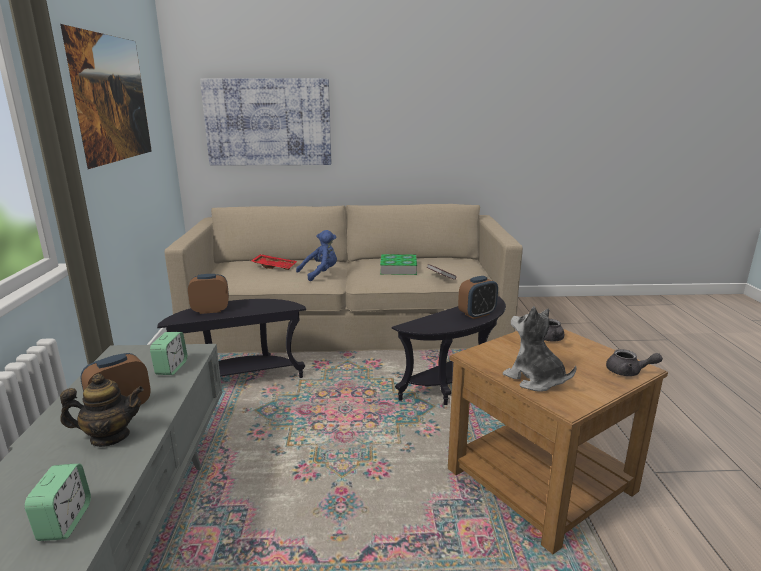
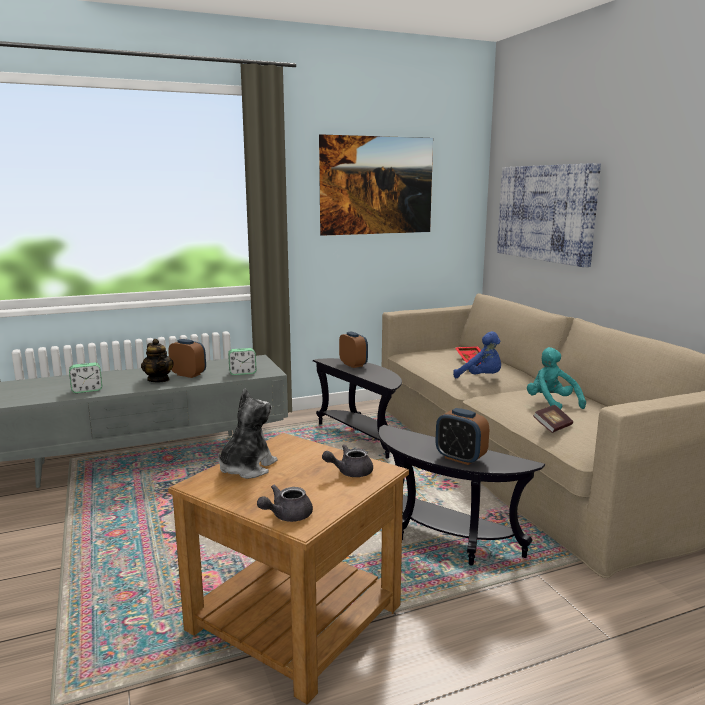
camera: 70 degrees right, 5 degrees down
book [380,254,417,275] -> turquoise plush toy [527,347,586,409]
grey teapot [606,349,663,376] -> grey teapot turned 45 degrees clockwise [257,485,313,522]

